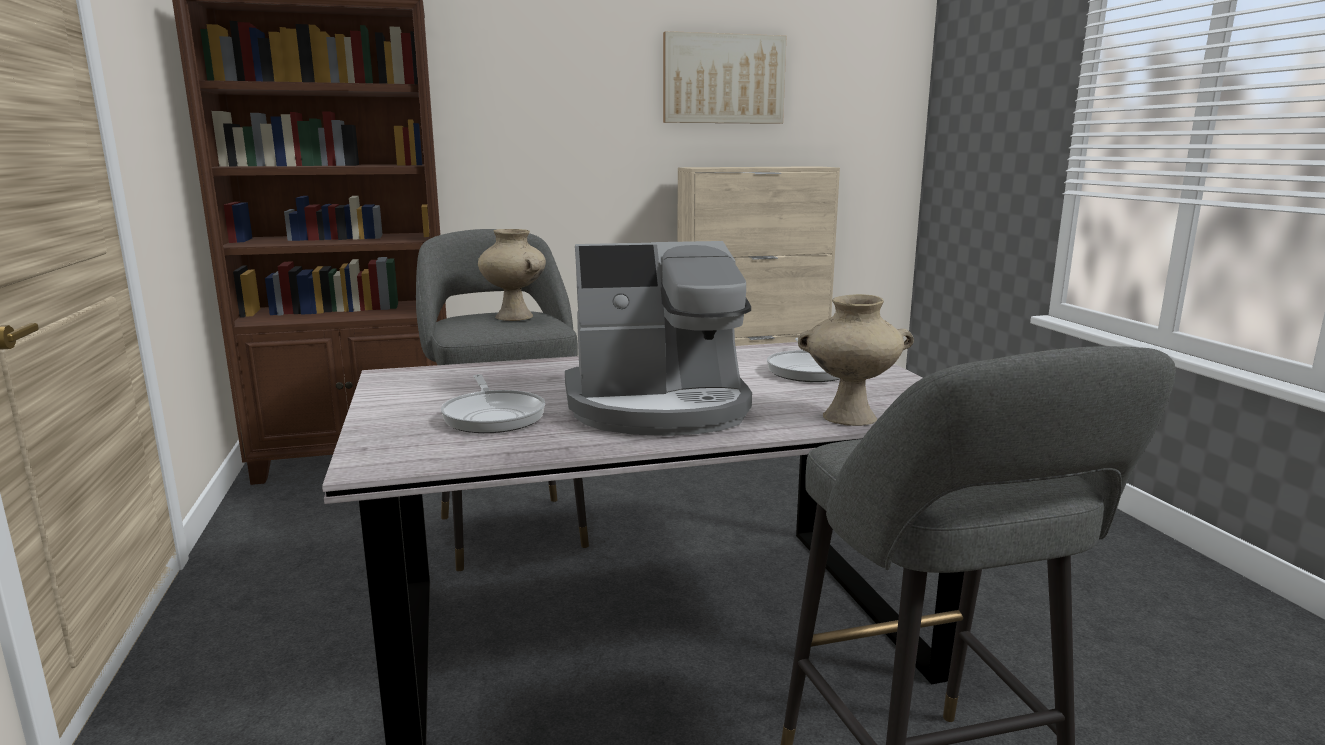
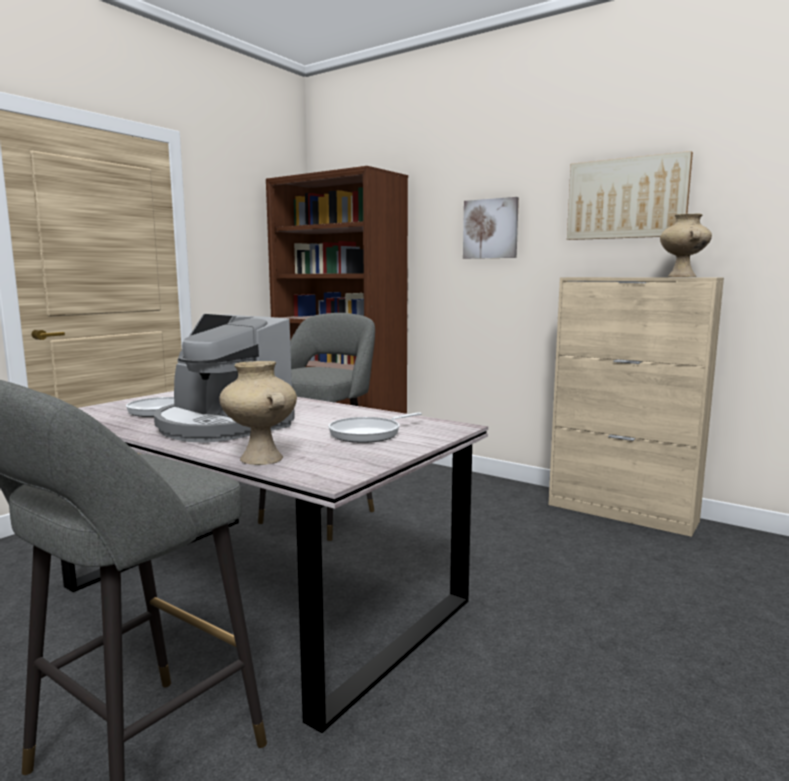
camera: 50 degrees right, 5 degrees down
beige vase [478,229,546,321] -> beige vase moved to [660,214,712,277]
none -> picture [463,197,519,259]

